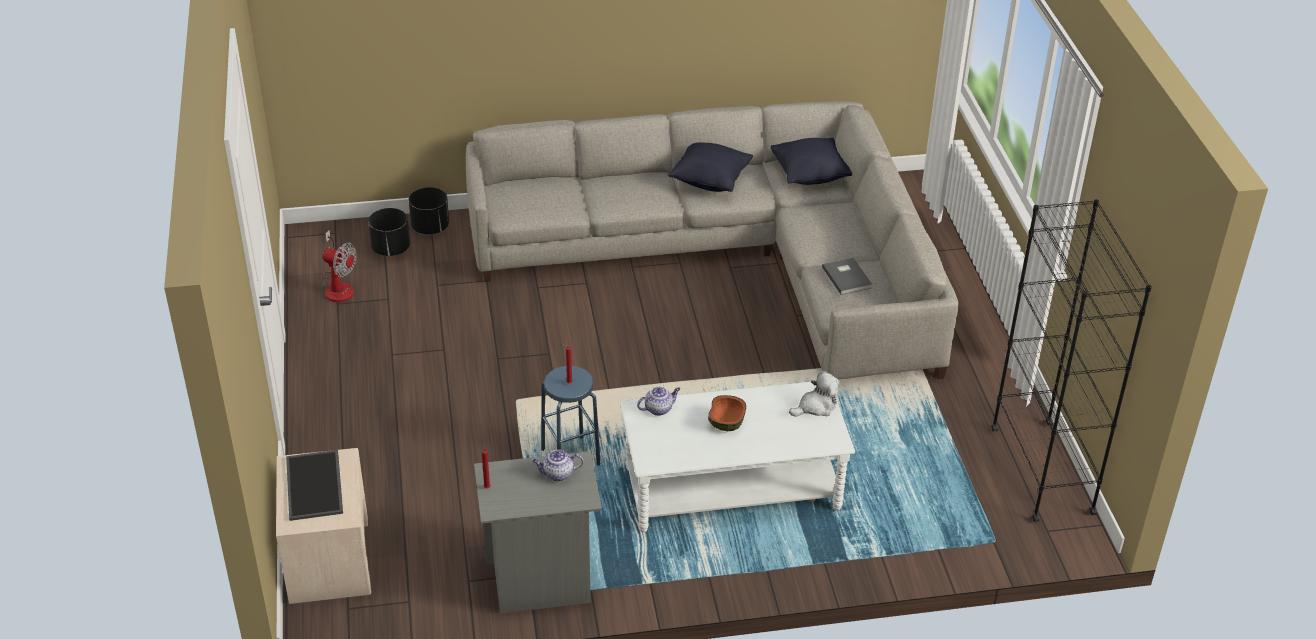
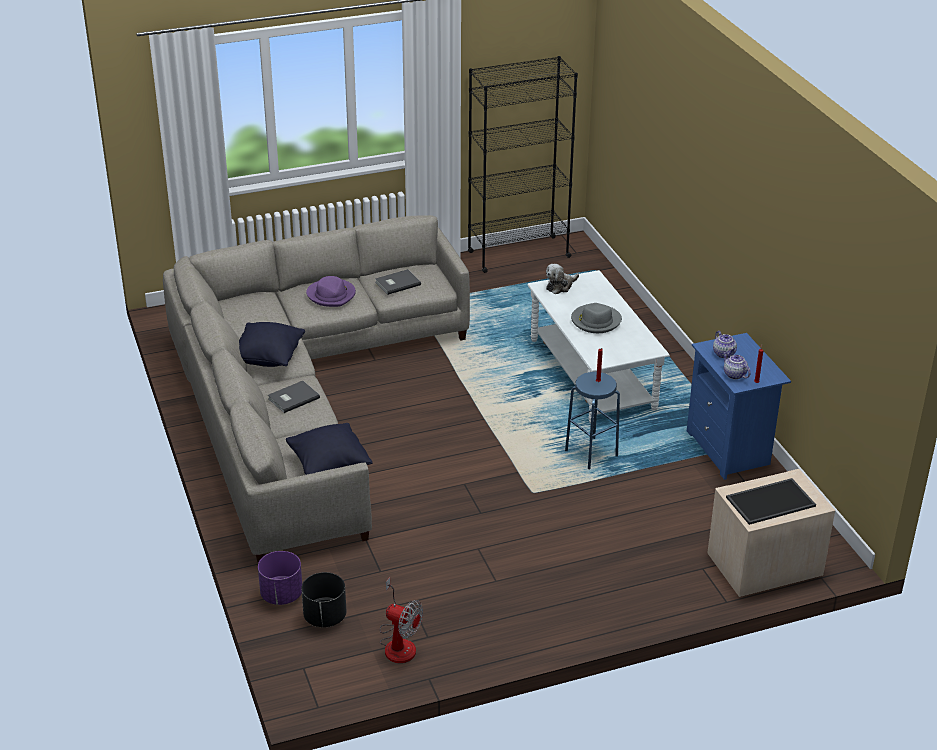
camera: 100 degrees left, 5 degrees down
fan [321,230,357,302] -> fan turned 105 degrees clockwise [380,578,423,663]
black planter [409,187,449,234] -> purple planter [258,551,302,605]
grey nightstand [474,451,602,614] -> blue nightstand [687,333,791,480]
teapot [637,387,680,416] -> teapot moved to [723,351,751,379]
bowl [708,395,746,431] -> grey hat [571,303,622,333]
black pillow [771,138,852,185] -> black pillow moved to [286,423,373,475]
plush toy [789,371,840,417] -> plush toy turned 90 degrees counterclockwise [546,264,579,294]
none -> grey book [268,381,320,413]
none -> purple hat [306,276,356,307]

